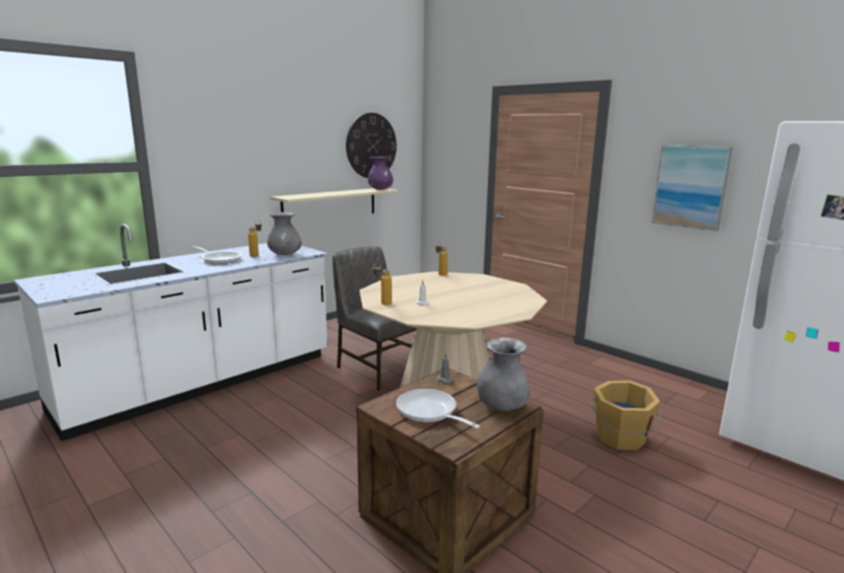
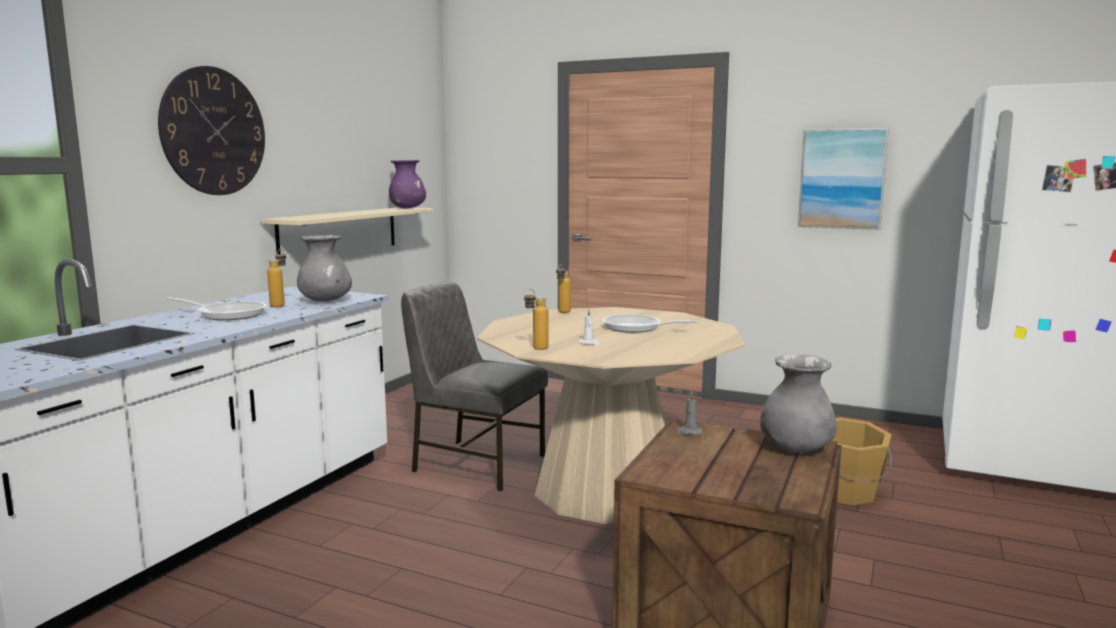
camera: 20 degrees left, 5 degrees down
wall clock [346,113,397,178] -> wall clock moved to [158,66,265,195]
frying pan [396,389,480,429] -> frying pan moved to [603,315,698,333]

